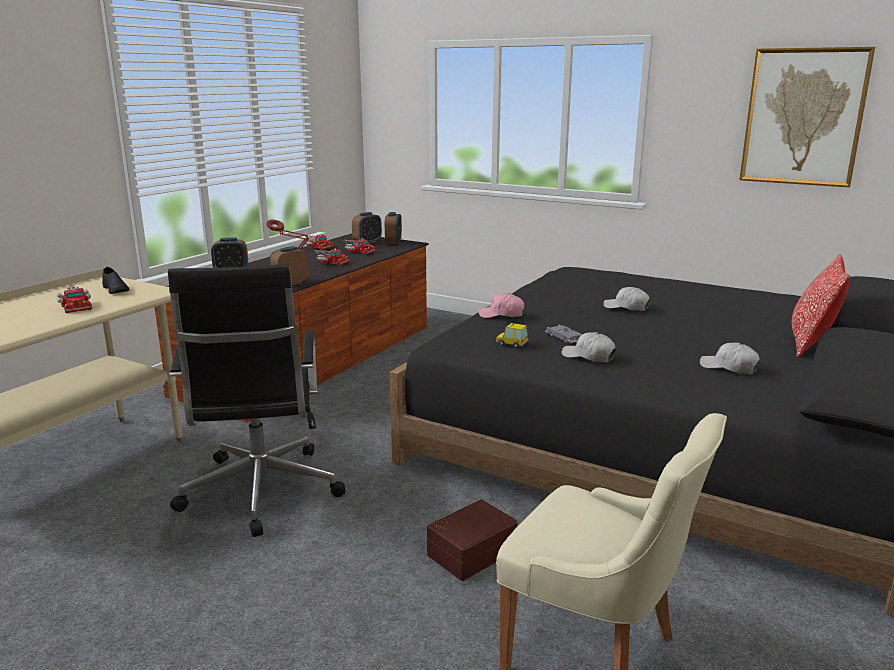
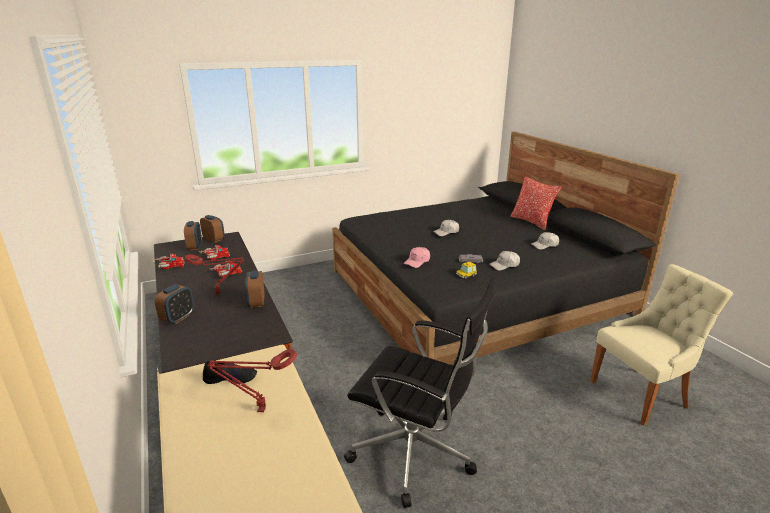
camera: 55 degrees left, 5 degrees up
toy truck [56,285,92,313] -> red table lamp [208,349,297,412]
brown storage box [427,499,518,581] -> none
picture [739,47,875,187] -> none

